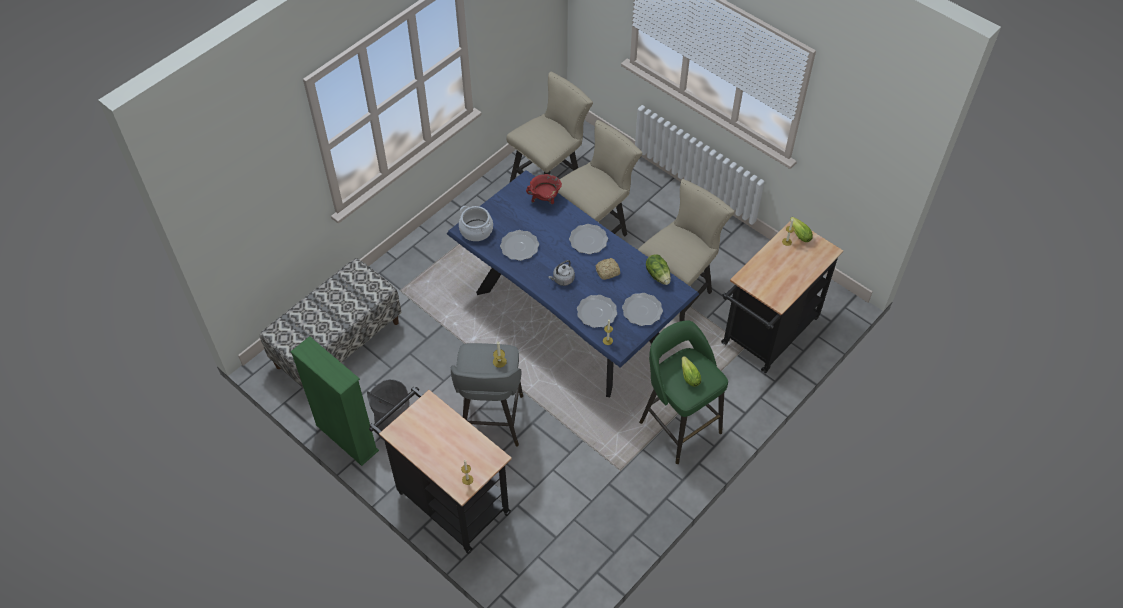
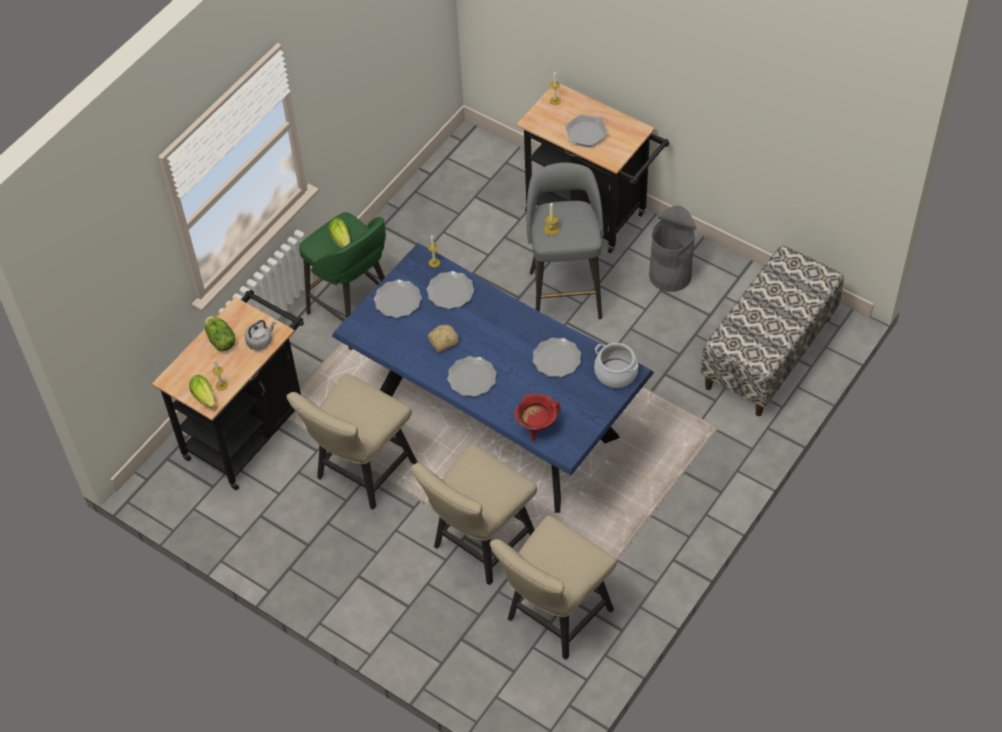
camera: 175 degrees right, 0 degrees up
green bookcase [290,336,379,466] -> none
grey kettle [548,260,575,286] -> grey kettle moved to [245,320,276,350]
lettuce [646,254,671,285] -> lettuce moved to [205,316,235,351]
none -> frying pan [566,114,607,148]

